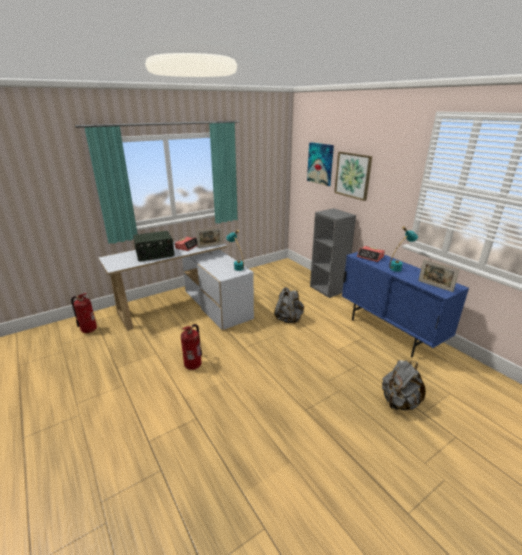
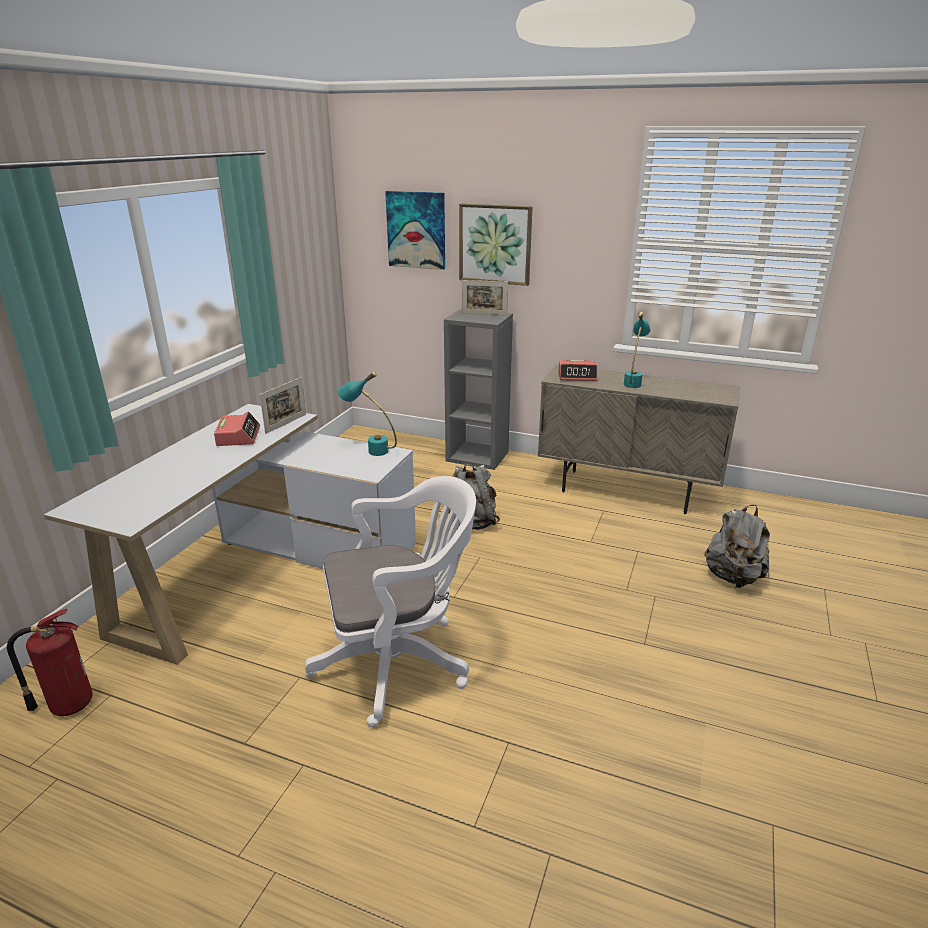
camera: 35 degrees left, 0 degrees up
radio [133,231,175,262] -> none
fire extinguisher [181,324,202,370] -> white office chair [305,476,476,727]
blue cabinet [342,252,469,357] -> beige cabinet [537,365,740,514]
picture frame [418,259,460,292] -> picture frame moved to [462,280,508,315]

